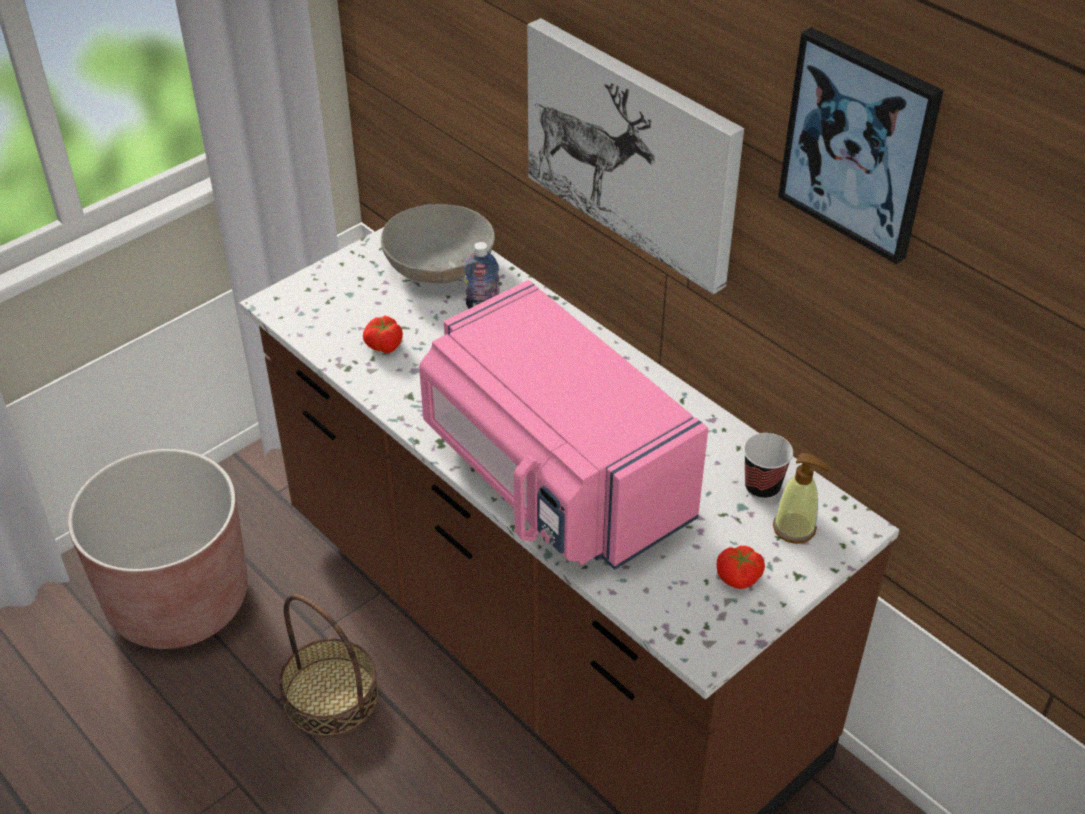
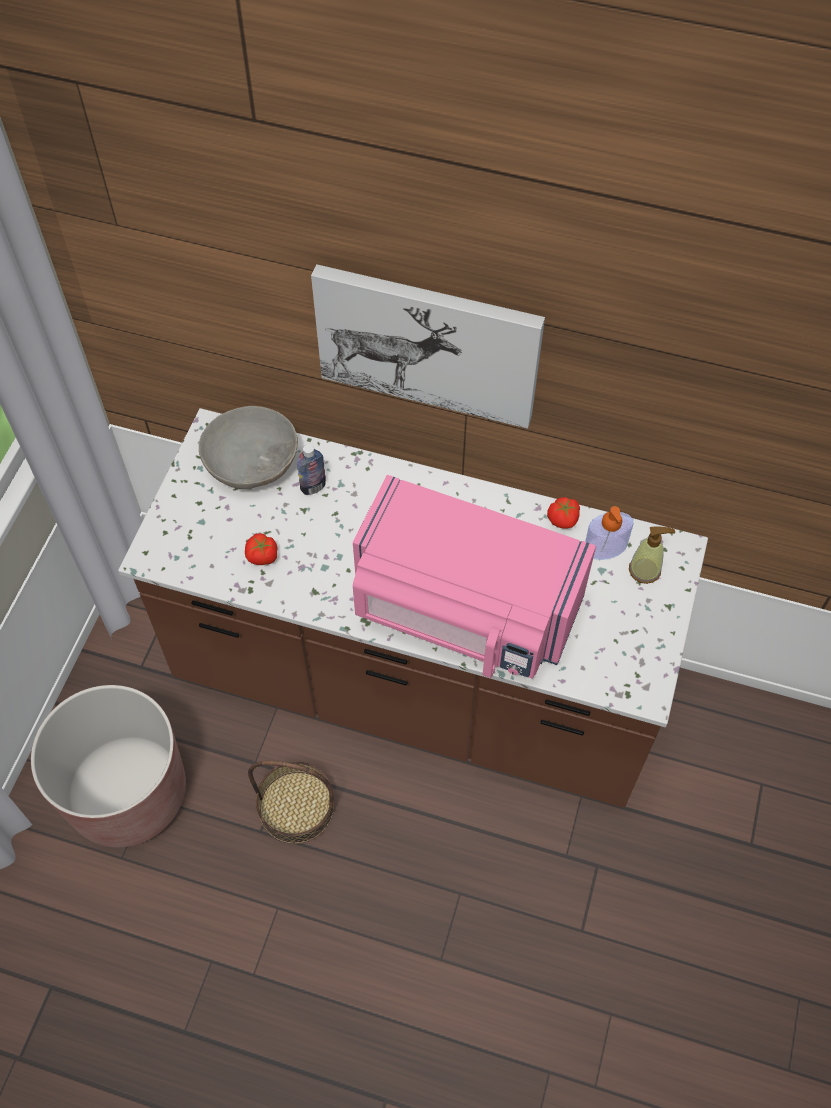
camera: 30 degrees left, 15 degrees up
tomato [717,546,765,589] -> tomato moved to [547,497,580,529]
cup [744,433,793,500] -> soap dispenser [585,506,633,560]
picture [778,27,943,264] -> none

